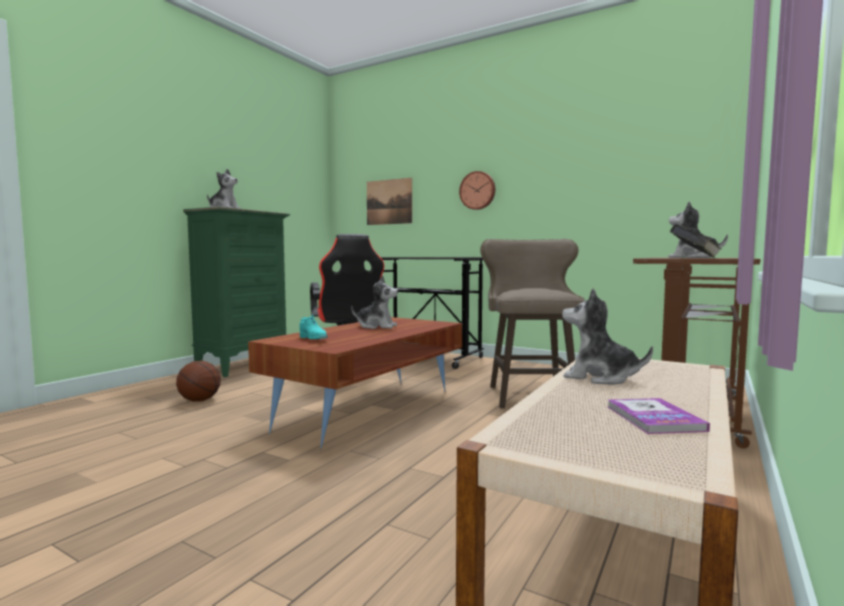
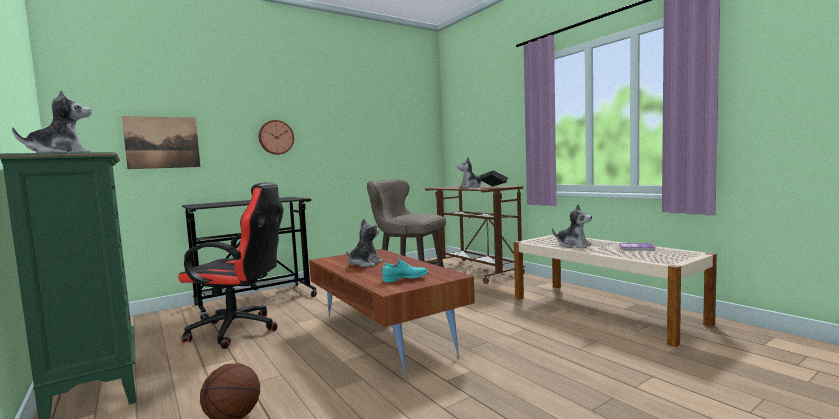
camera: 65 degrees left, 0 degrees up
plush toy [562,288,653,385] -> plush toy turned 105 degrees counterclockwise [552,204,592,248]

